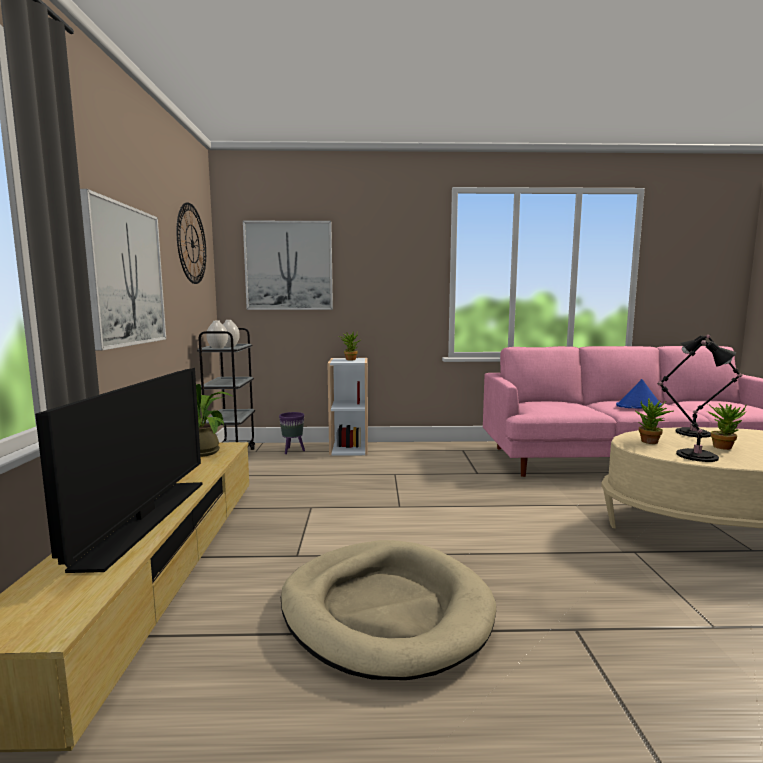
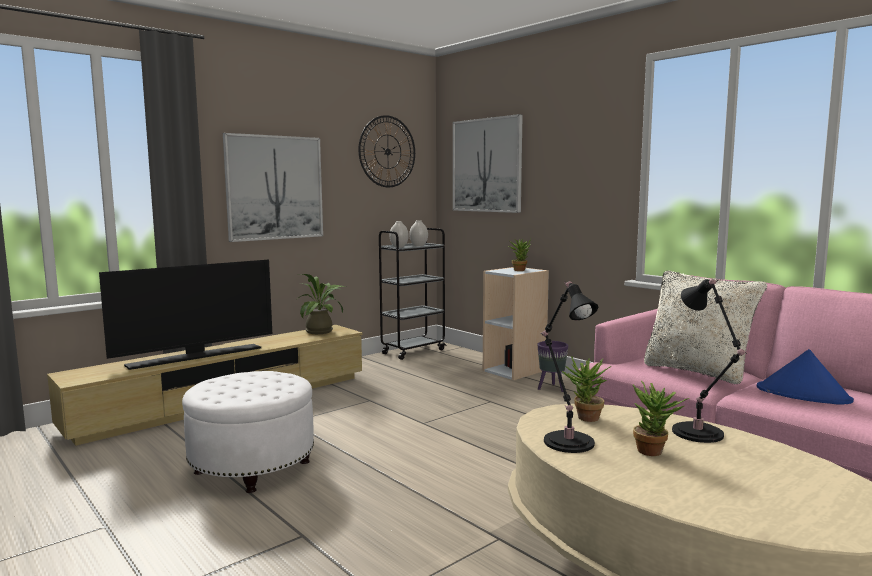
camera: 50 degrees right, 0 degrees up
purple planter [279,412,305,454] -> purple planter moved to [538,341,568,392]
beige dog bed [281,540,496,680] -> white ottoman [182,371,314,493]
none -> beige pillow [644,270,768,385]

